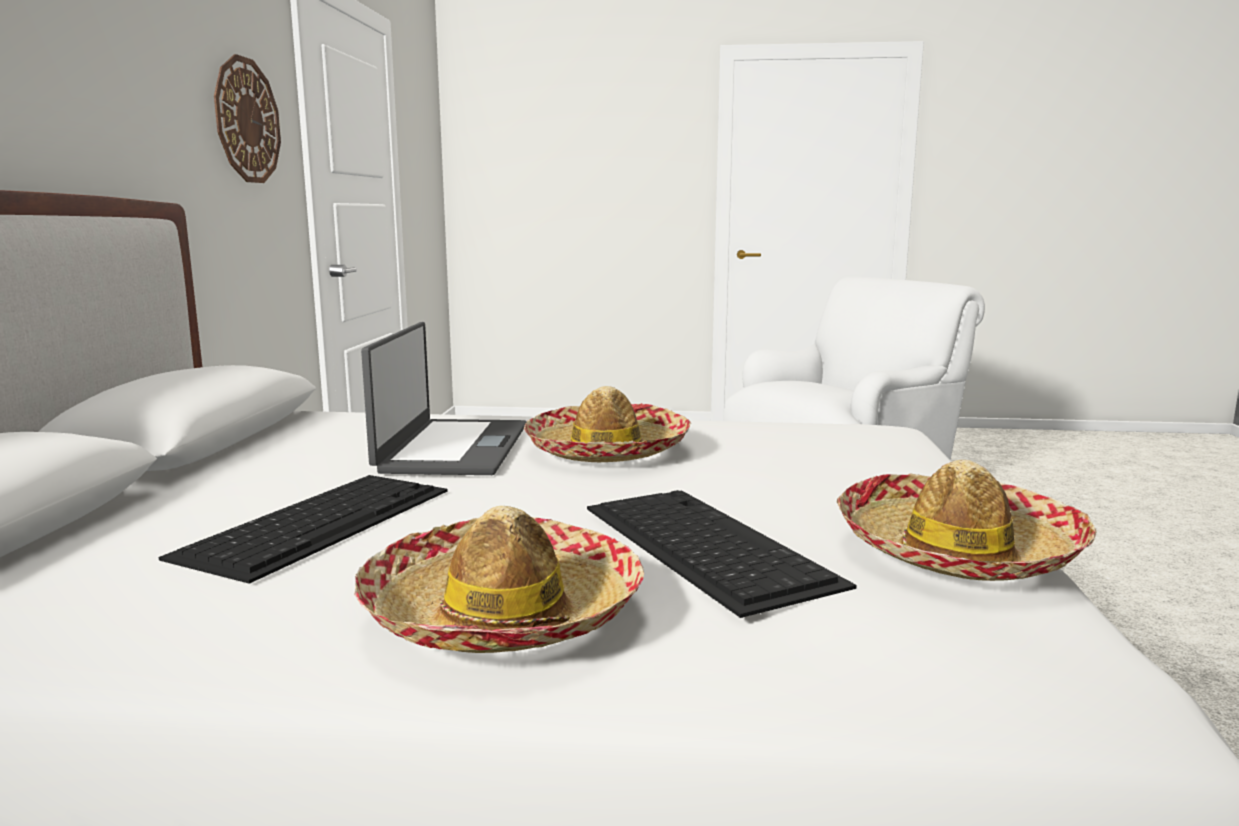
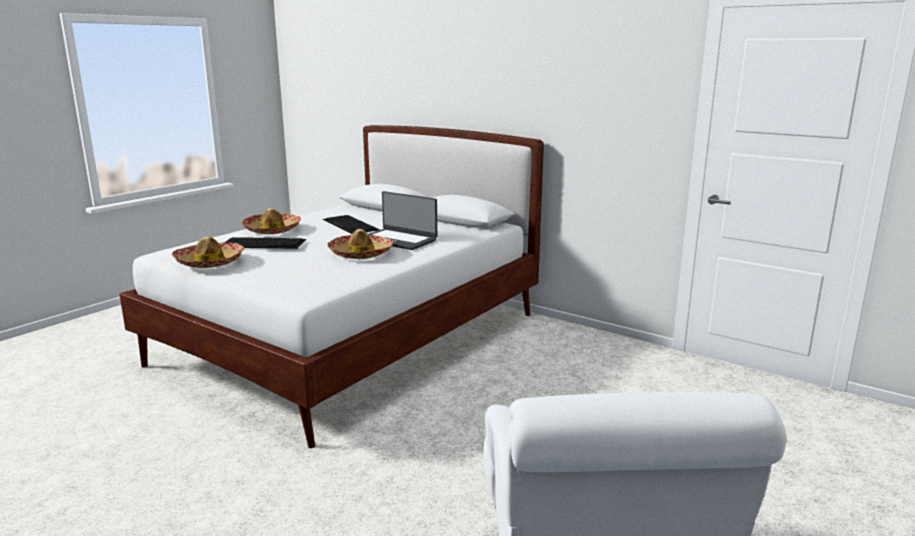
camera: 120 degrees right, 5 degrees up
wall clock [214,54,281,183] -> none

